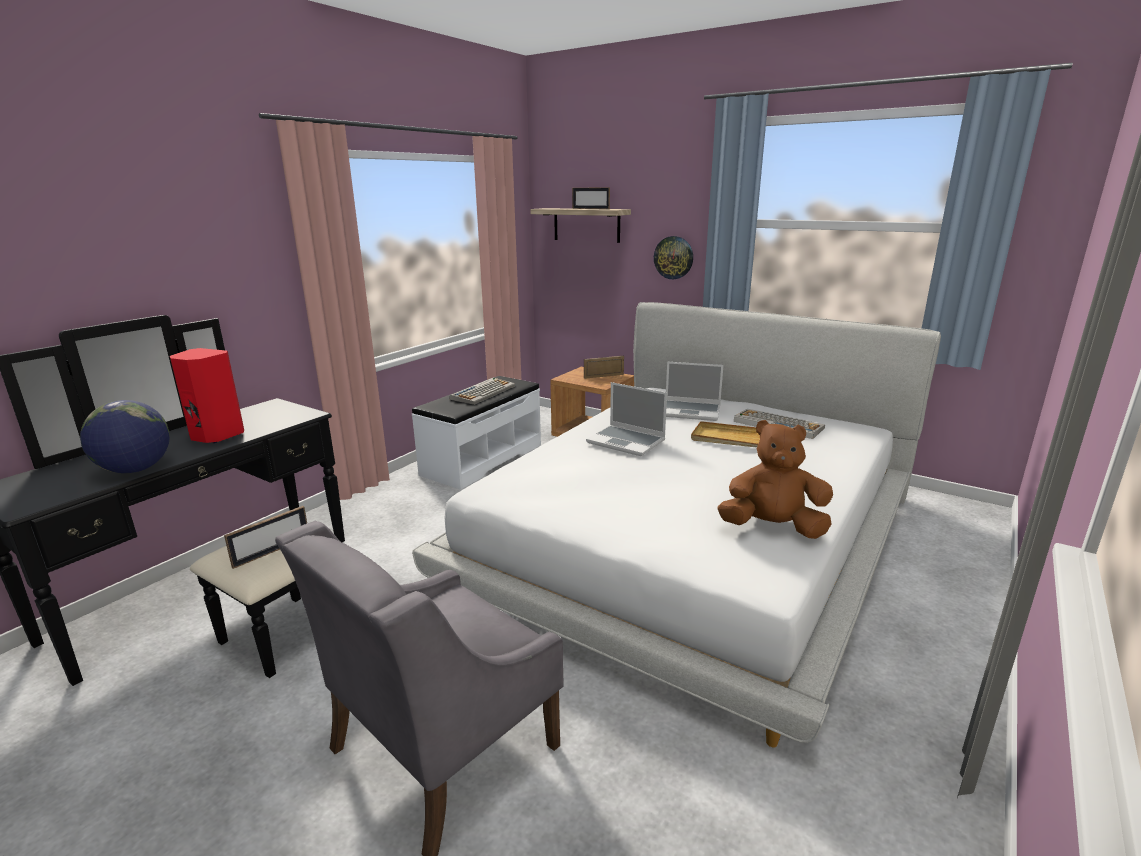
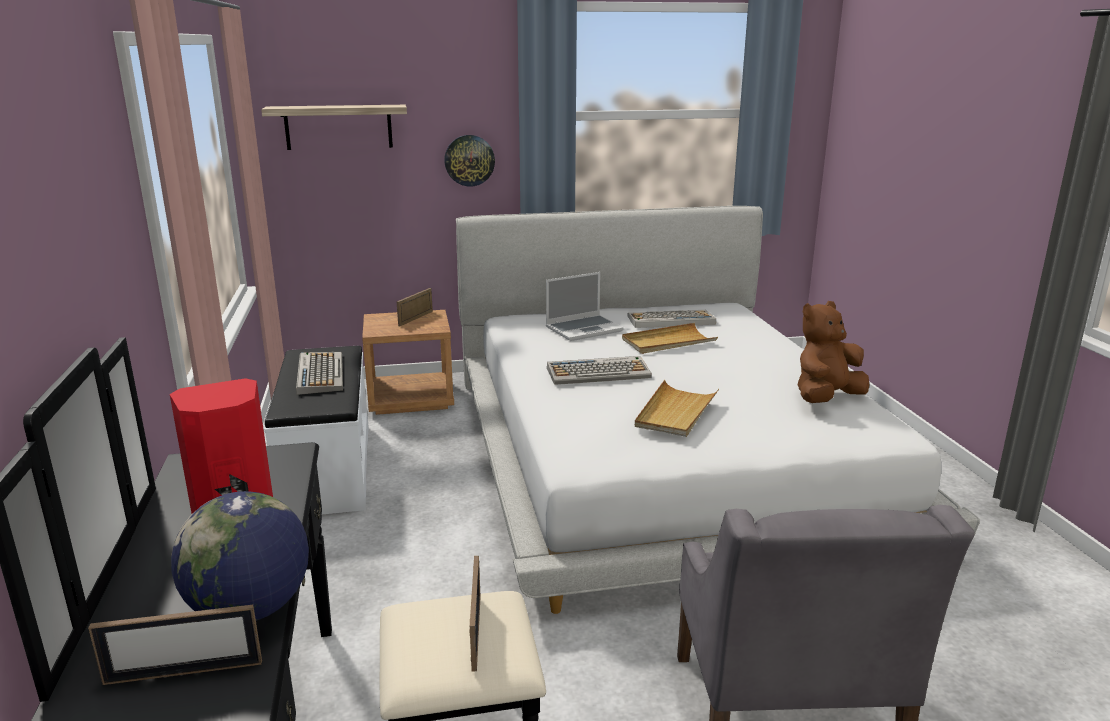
camera: 45 degrees left, 0 degrees up
picture frame [572,187,610,209] -> picture frame moved to [88,605,262,685]
laptop [586,382,667,456] -> keyboard [547,356,652,385]
none -> beige tray [635,380,719,437]

